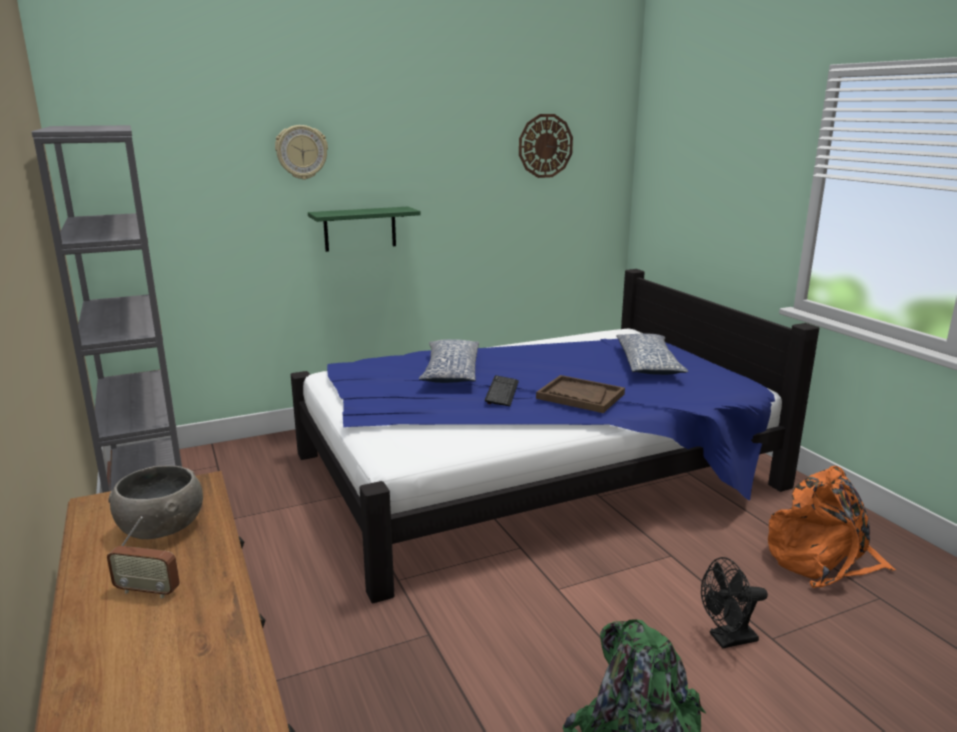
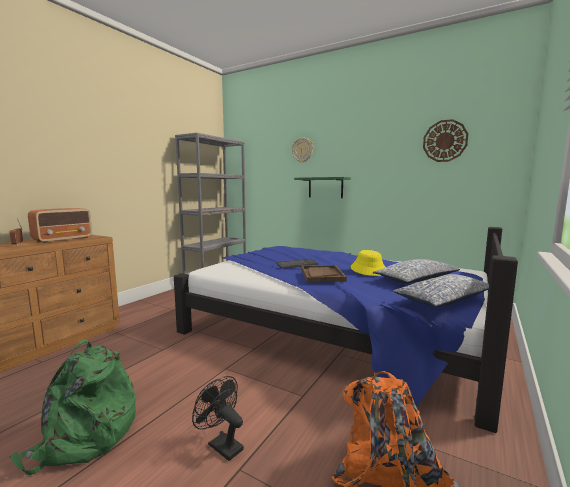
camera: 55 degrees right, 10 degrees down
grey bowl [108,466,203,539] -> radio [28,208,92,243]
pillow [419,339,479,383] -> pillow moved to [393,274,489,307]
none -> yellow hat [350,250,386,276]

